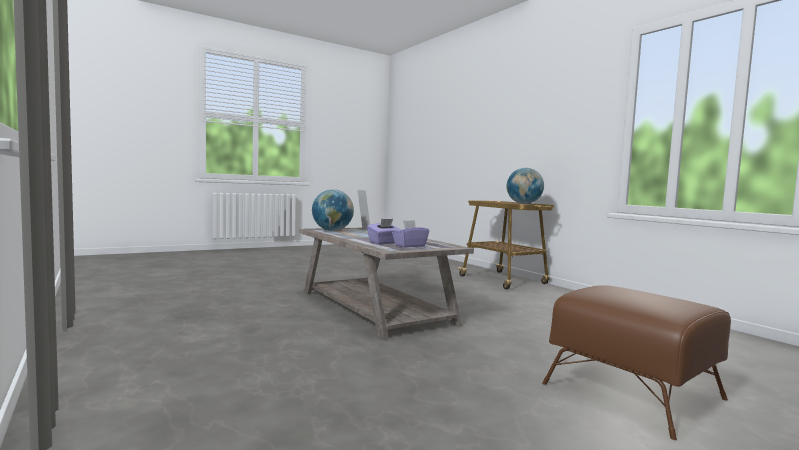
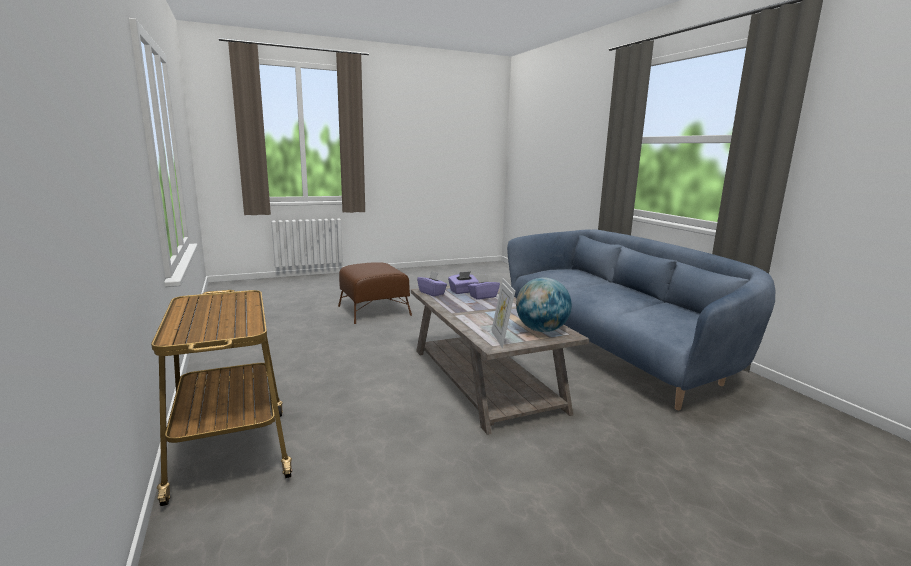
camera: 170 degrees left, 10 degrees up
globe [507,168,544,204] -> none
none -> purple tissue box [417,271,447,297]
none -> blue sofa [507,229,775,410]

